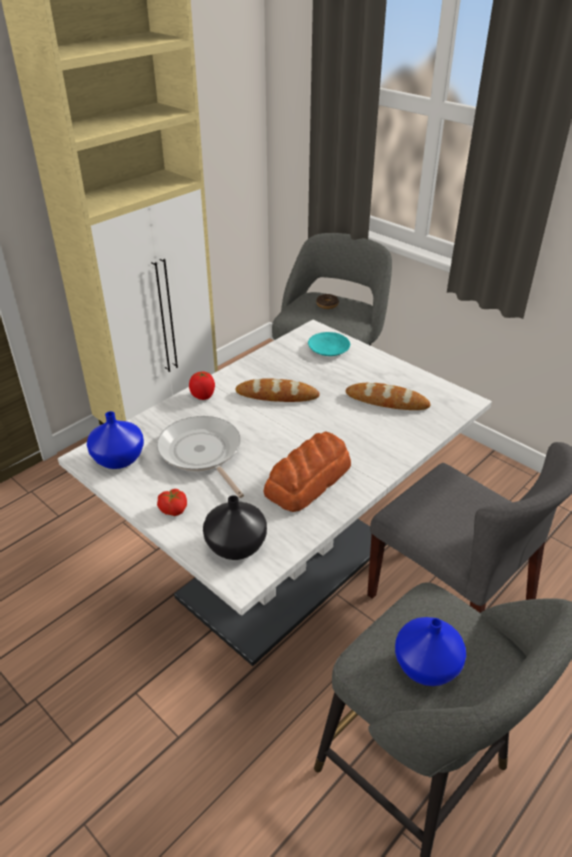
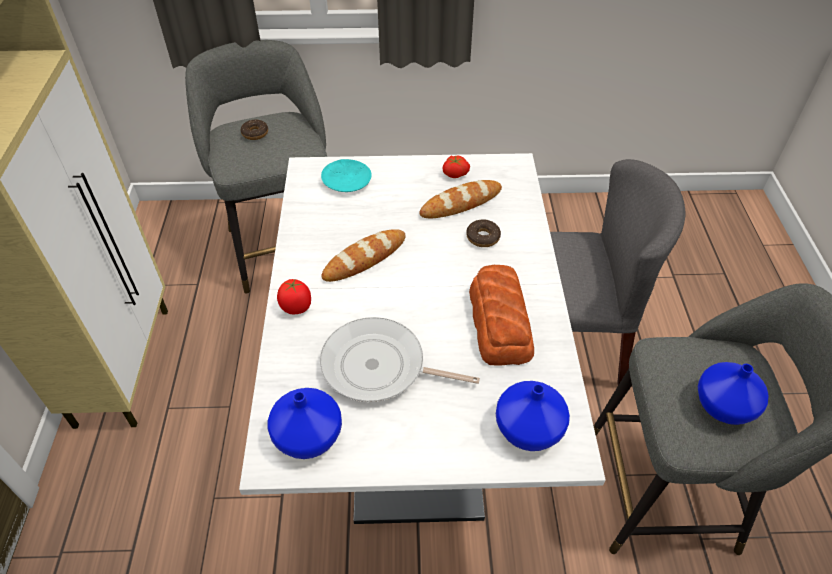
camera: 45 degrees left, 10 degrees up
tomato [157,489,187,516] -> tomato moved to [442,155,470,178]
black vase [203,495,267,560] -> blue vase [496,381,570,451]
none -> donut [466,219,501,247]

